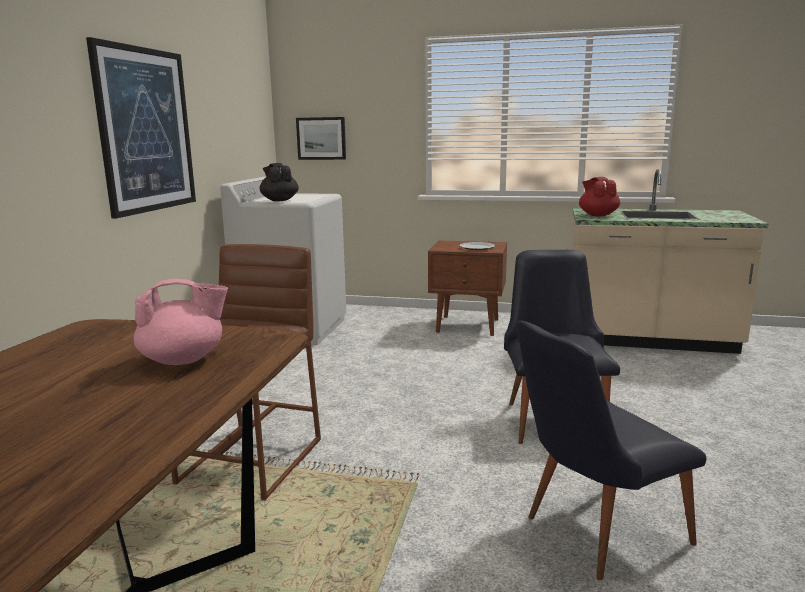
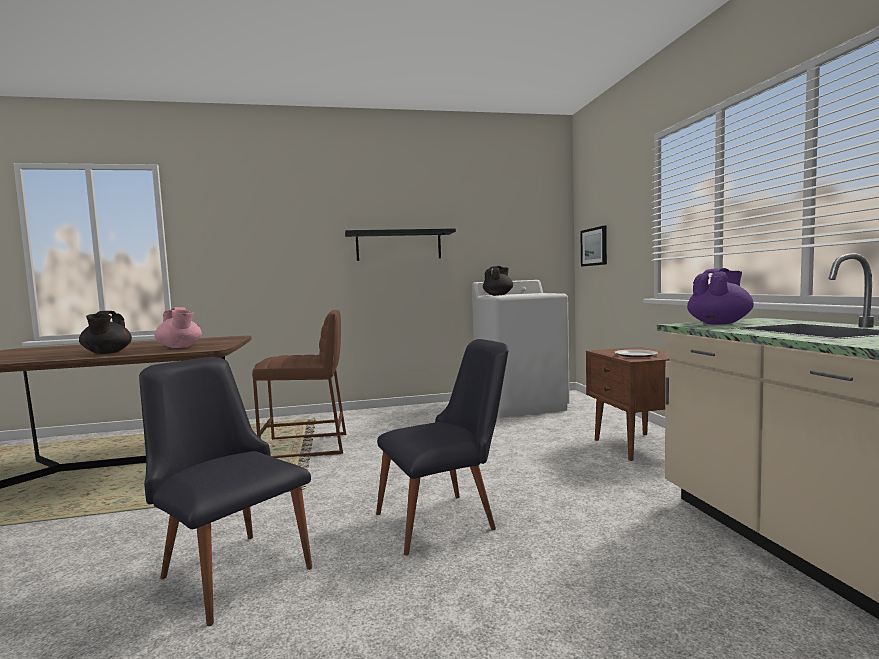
camera: 65 degrees right, 10 degrees down
picture [86,37,196,219] -> black shelf [345,228,456,261]
red teapot [579,177,620,216] -> purple teapot [687,268,754,324]
none -> black teapot [79,311,132,354]

